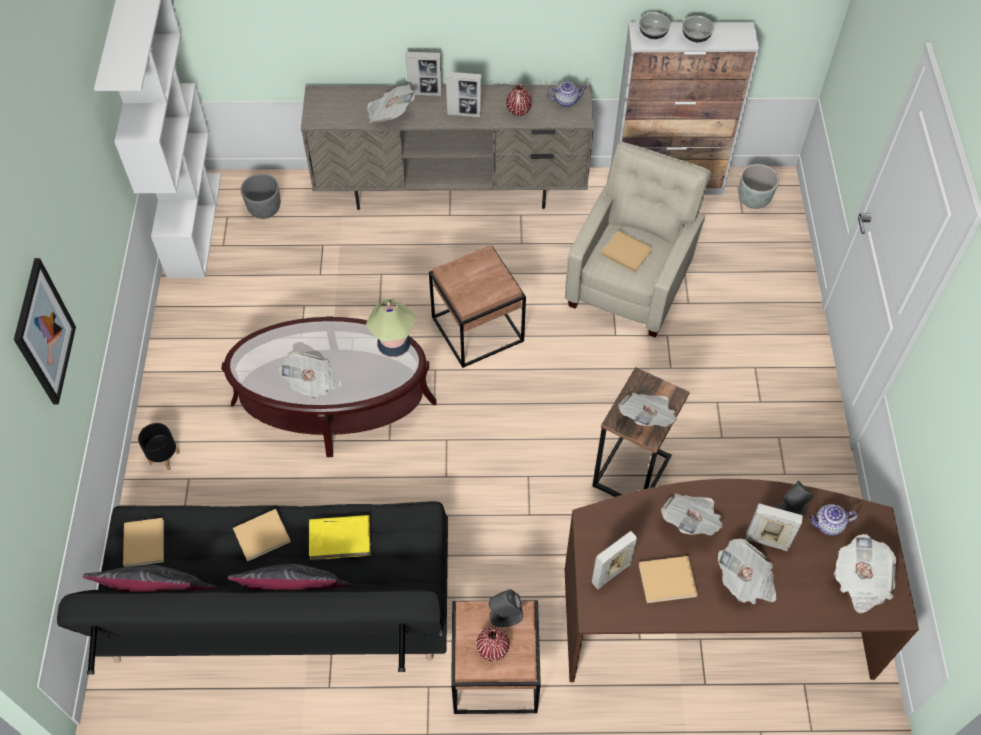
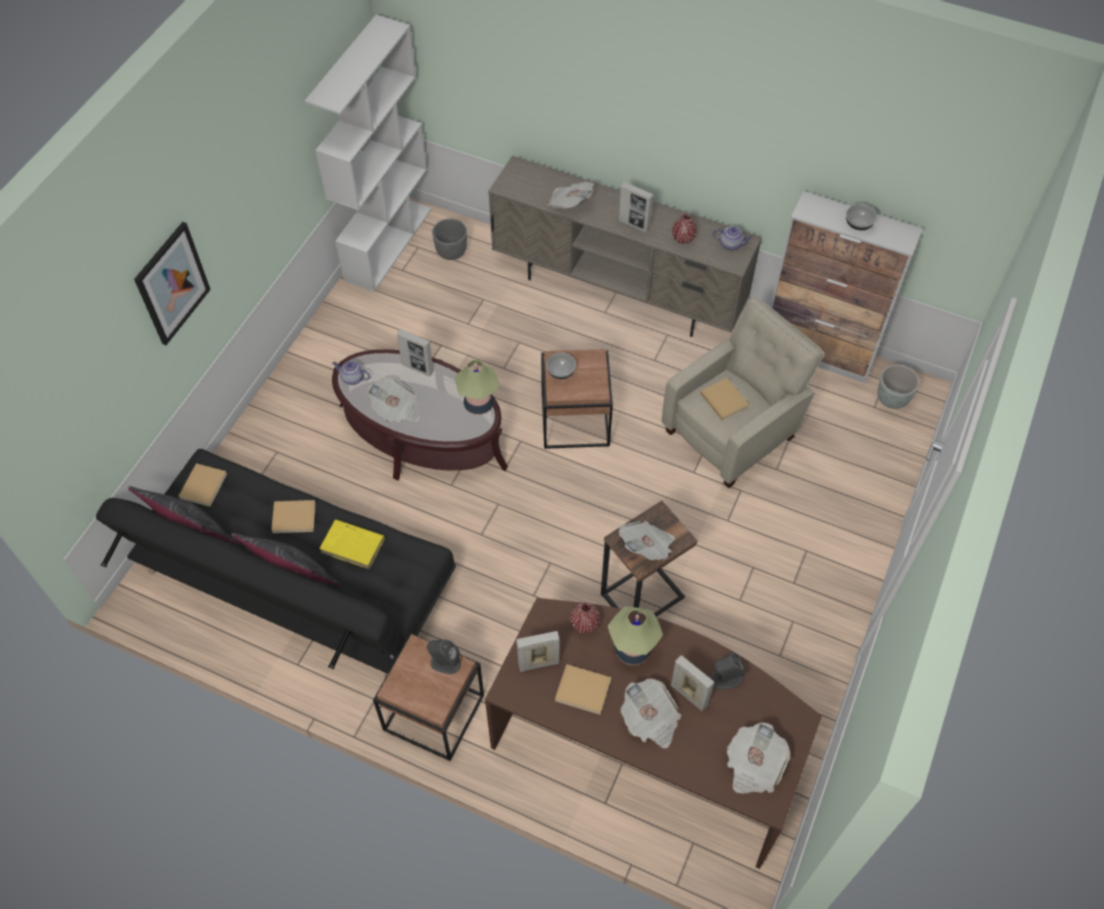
camera: 25 degrees right, 0 degrees up
black planter [138,423,180,470] -> none
picture frame [405,52,442,96] -> picture frame moved to [397,329,434,377]
red vase [476,627,510,661] -> red vase moved to [570,603,600,634]
bowl [639,13,671,39] -> bowl moved to [546,353,576,379]
newspaper [661,493,723,536] -> table lamp [608,607,663,665]
teapot [809,504,858,536] -> teapot moved to [332,360,370,385]

